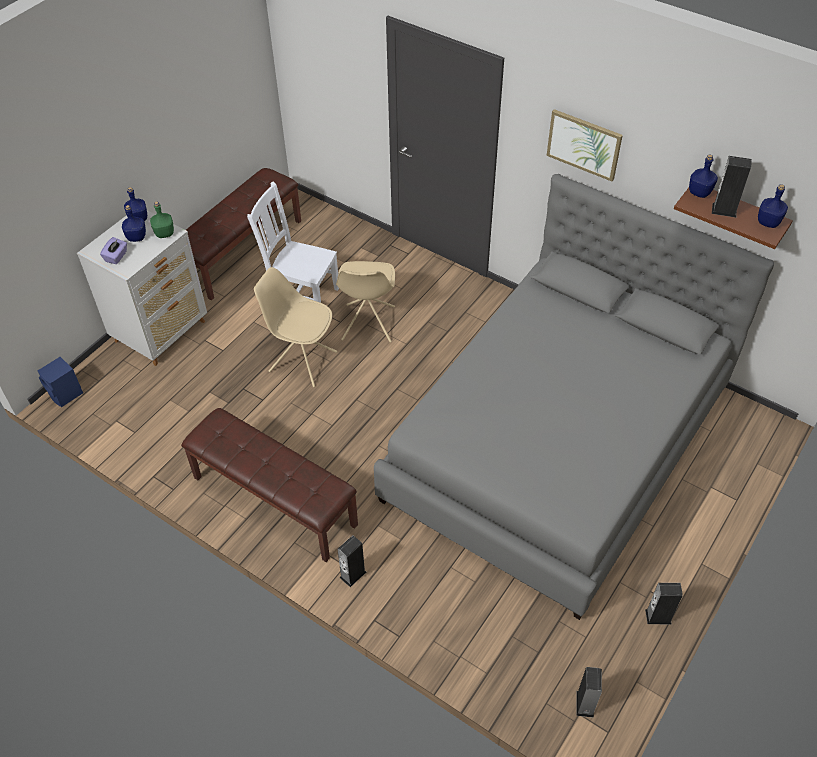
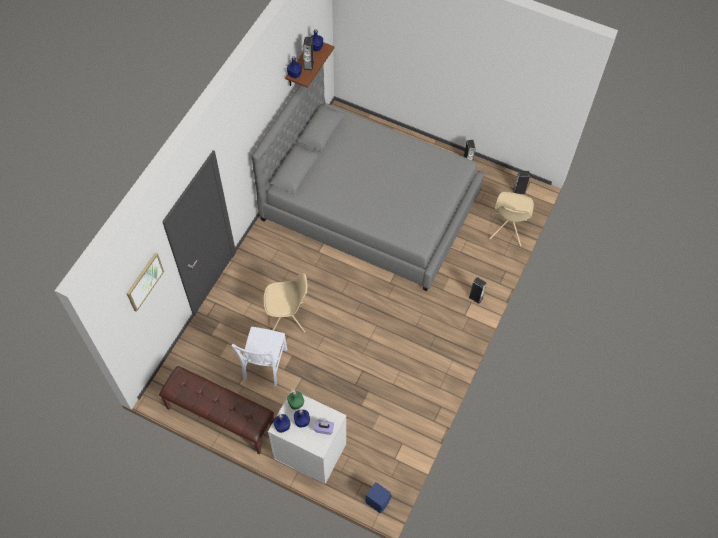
camera: 100 degrees left, 10 degrees up
brown bench [181,408,358,562] -> none
beige chair [254,267,337,387] -> beige chair moved to [489,192,534,246]
picture [547,109,623,182] -> picture moved to [126,252,164,312]

